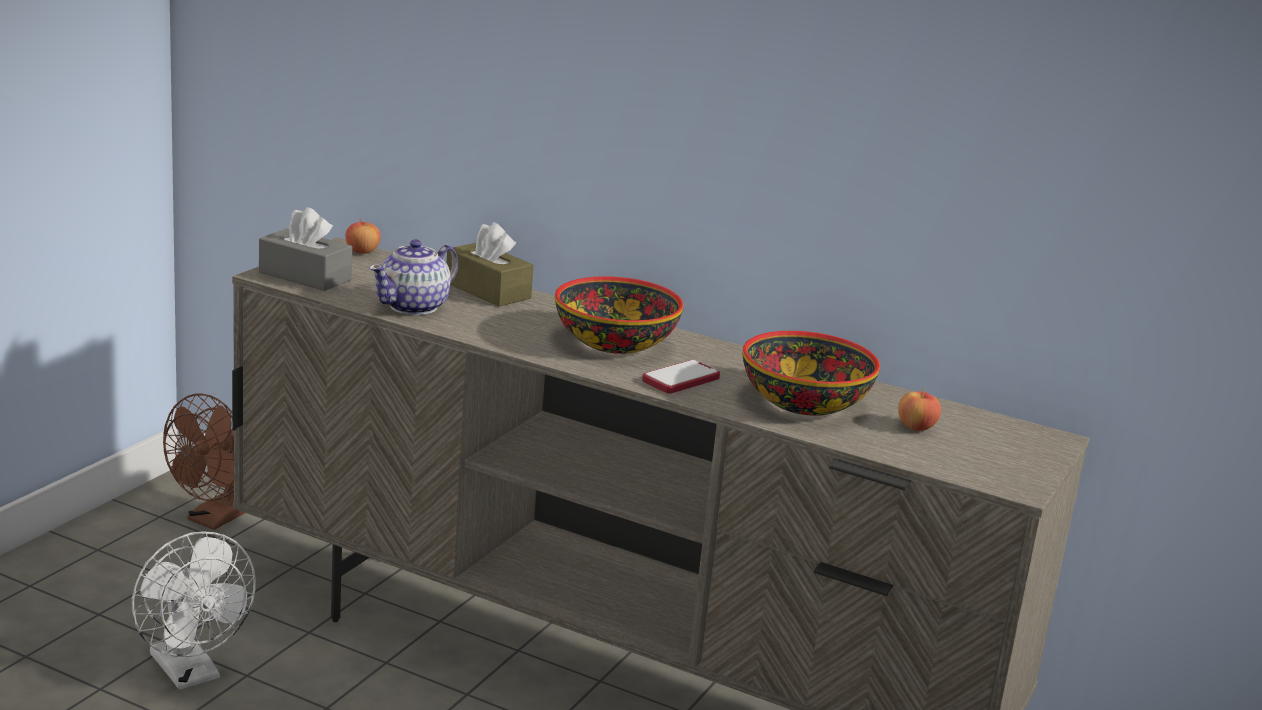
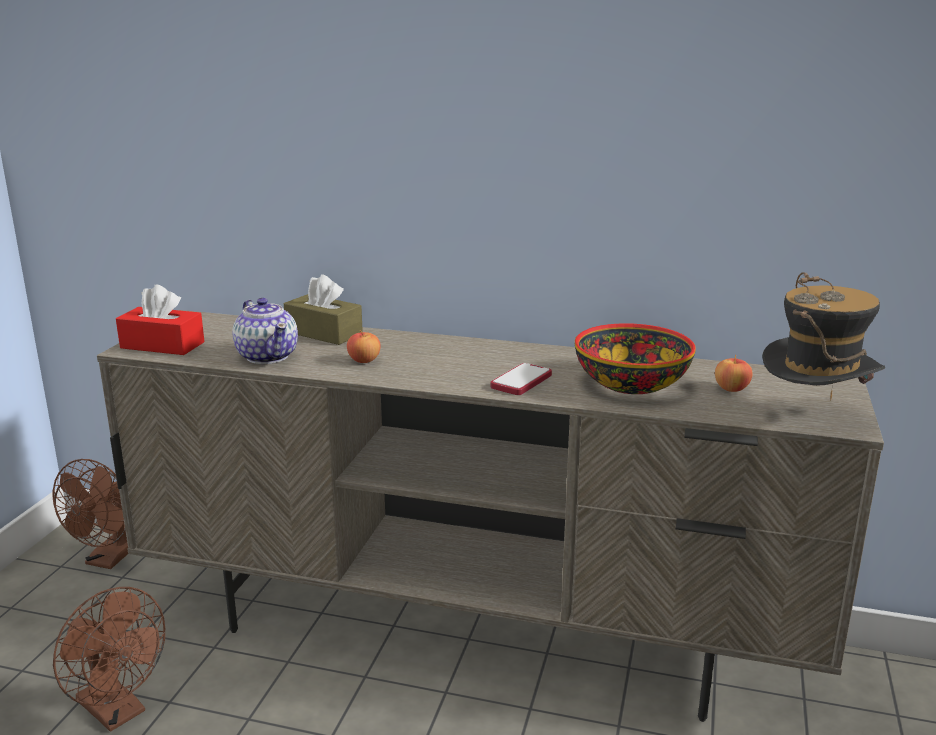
camera: 10 degrees left, 0 degrees up
white fan [132,531,256,690] -> brown fan [53,587,165,732]
grey tissue box [259,207,352,291] -> red tissue box [116,284,204,355]
apple [345,219,381,254] -> apple moved to [347,330,381,363]
teapot [369,239,458,315] -> teapot turned 60 degrees counterclockwise [233,298,298,364]
bowl [555,276,684,354] -> none
none -> hat [762,272,885,401]

